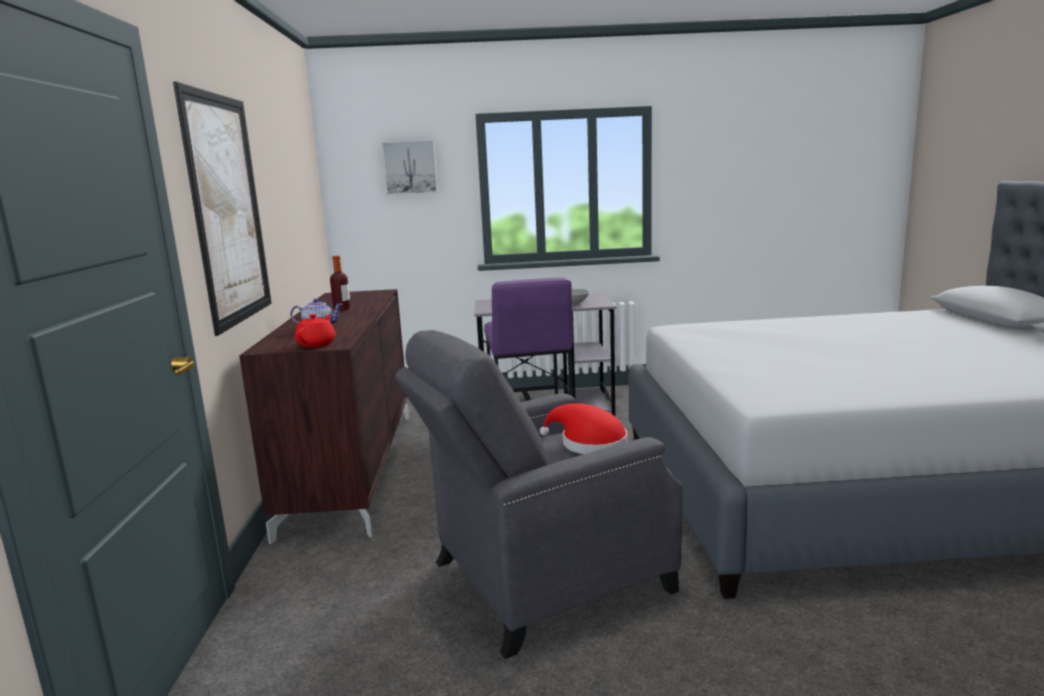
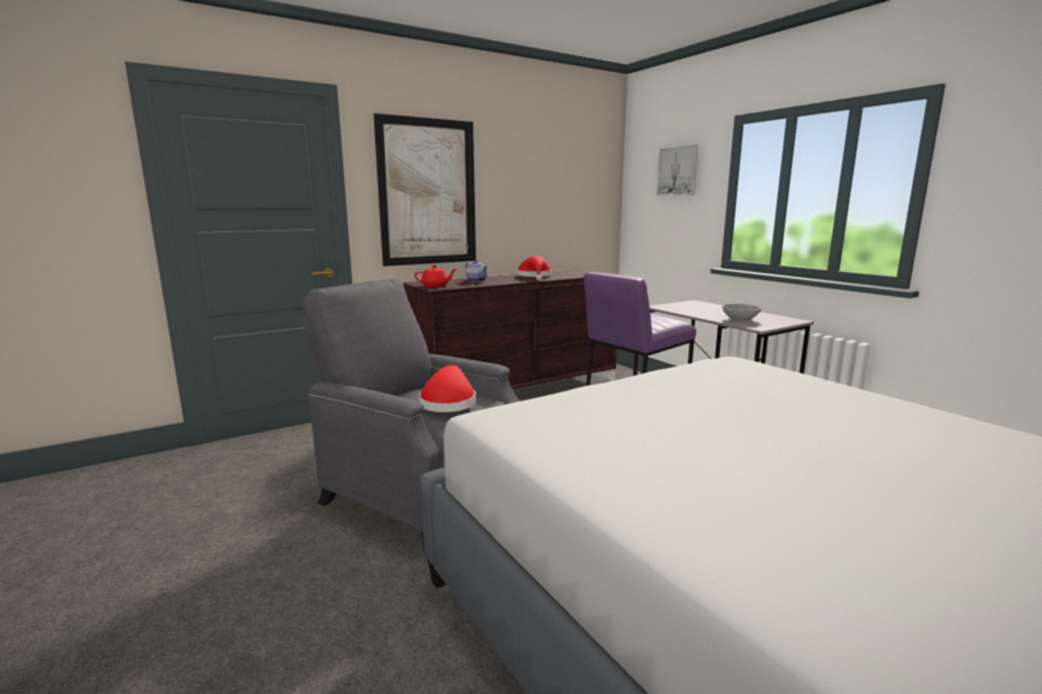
camera: 60 degrees right, 0 degrees up
bottle [330,256,351,311] -> red hat [517,256,552,281]

